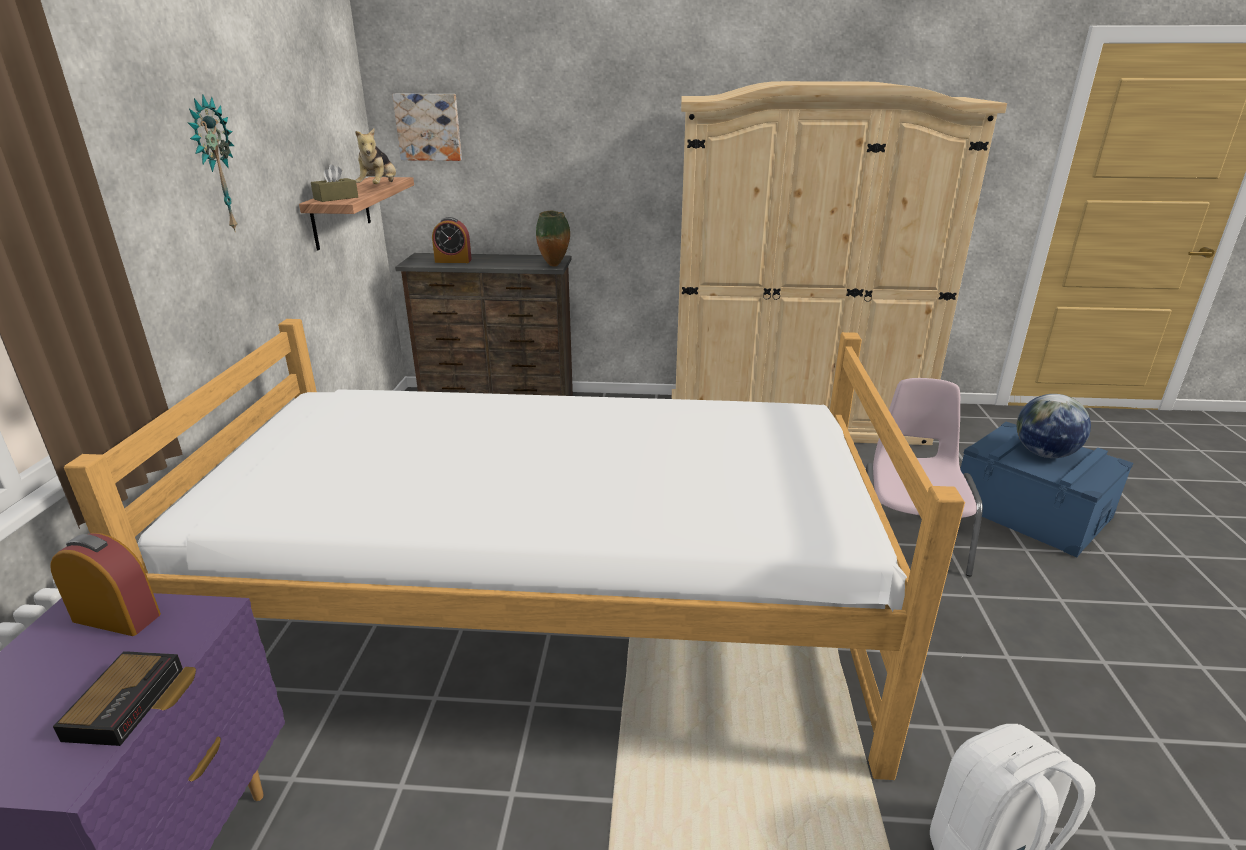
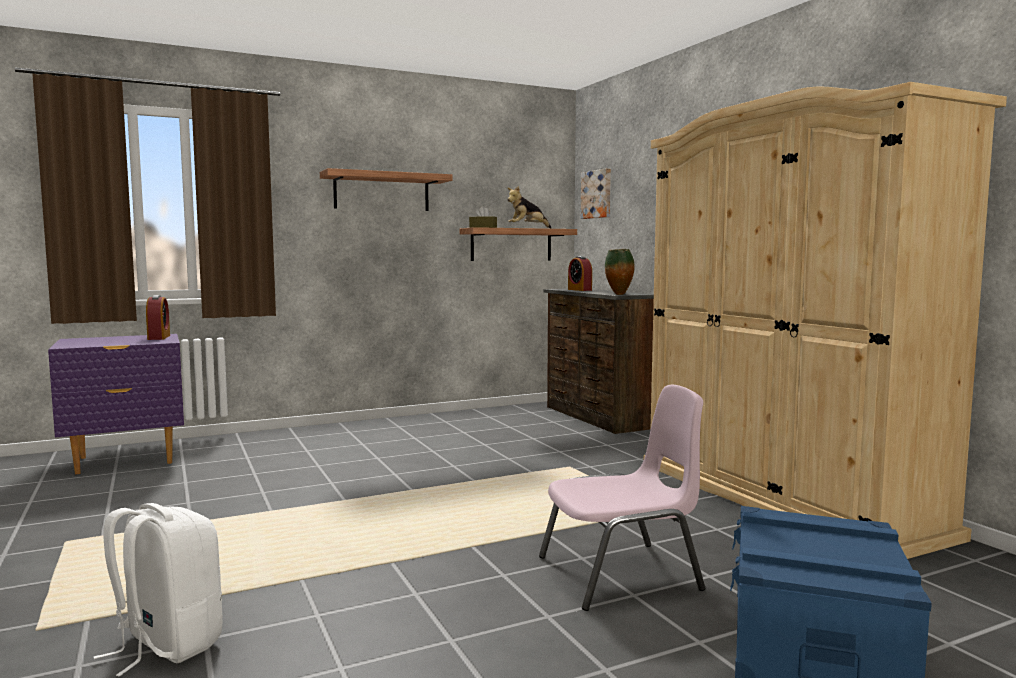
camera: 60 degrees right, 20 degrees down
alarm clock [53,651,183,746] -> none
bed [64,319,965,780] -> none
wall clock [187,94,238,232] -> shelf [320,168,453,211]
globe [1017,394,1091,458] -> none

